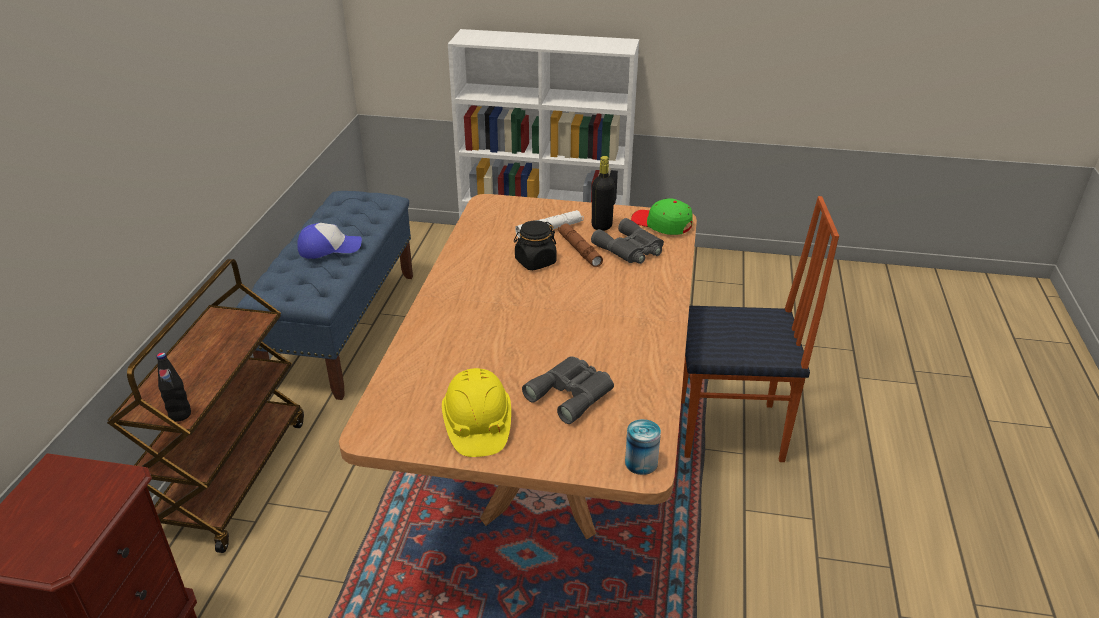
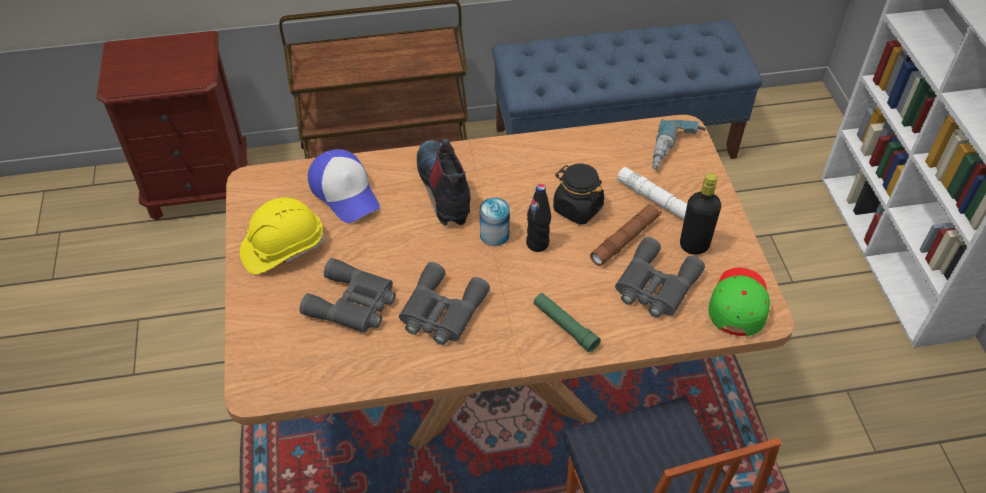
camera: 70 degrees right, 15 degrees up
black bottle [157,352,191,422] -> black bottle moved to [526,184,551,252]
cap [297,223,362,259] -> cap moved to [308,149,380,223]
can [625,419,661,475] -> can moved to [480,198,510,246]
none -> grey binoculars [399,262,490,345]
none -> boot [417,139,471,226]
none -> green flashlight [533,293,601,353]
none -> power drill [652,119,706,169]

